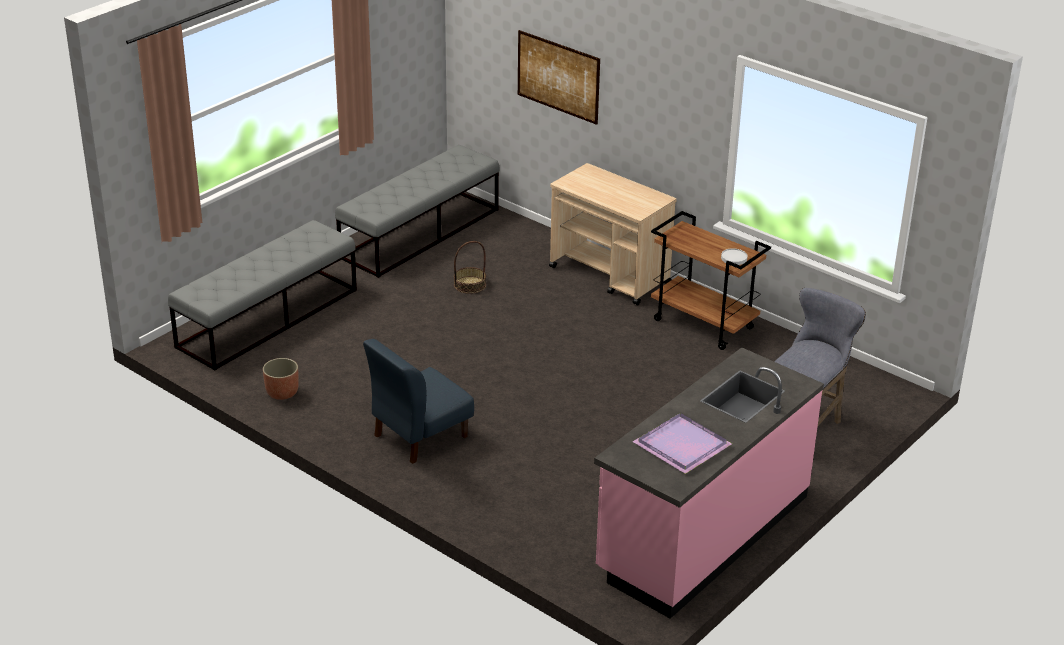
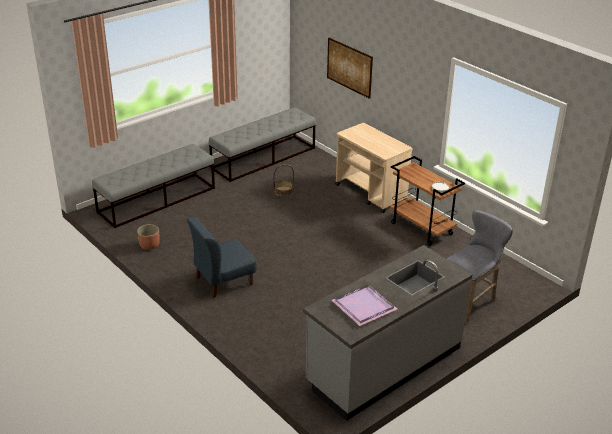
camera: 10 degrees right, 0 degrees up
pink counter [594,347,824,619] -> grey counter [303,245,472,421]

